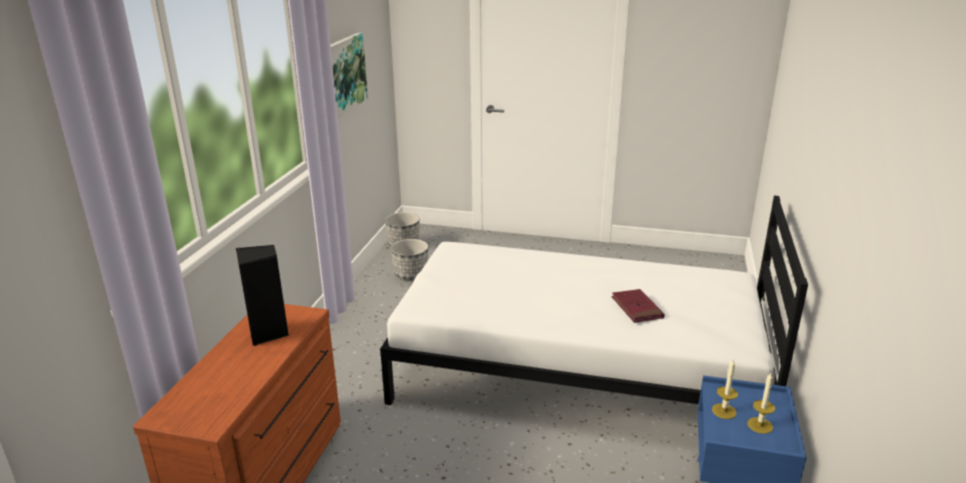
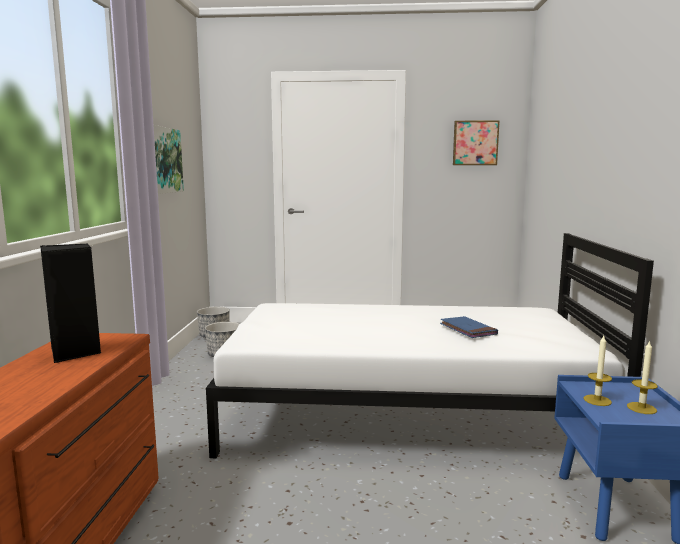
camera: 10 degrees left, 15 degrees down
red book [611,289,665,323] -> blue book [440,316,498,338]
none -> picture [453,120,500,165]

